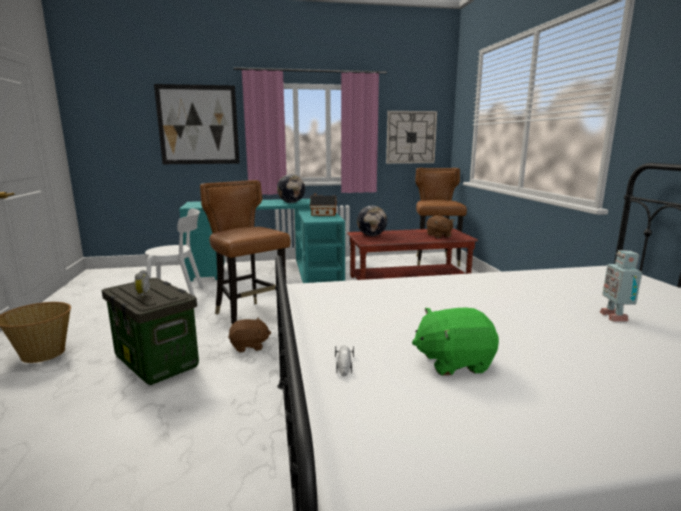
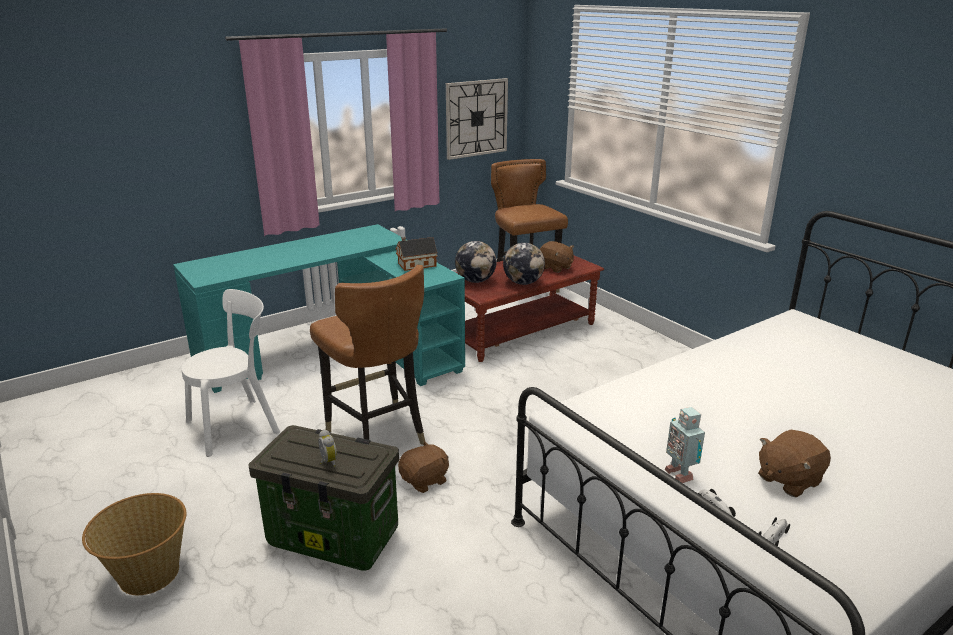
camera: 25 degrees left, 10 degrees up
picture [154,84,240,164] -> none
brown chair [200,180,290,324] -> brown chair turned 150 degrees counterclockwise [310,265,425,445]
globe [277,174,305,203] -> globe moved to [503,243,545,285]
green plush toy [412,308,499,376] -> brown plush toy [758,430,831,497]
toy robot [600,250,642,322] -> toy robot moved to [664,407,705,483]
none -> toy car [758,517,790,546]

